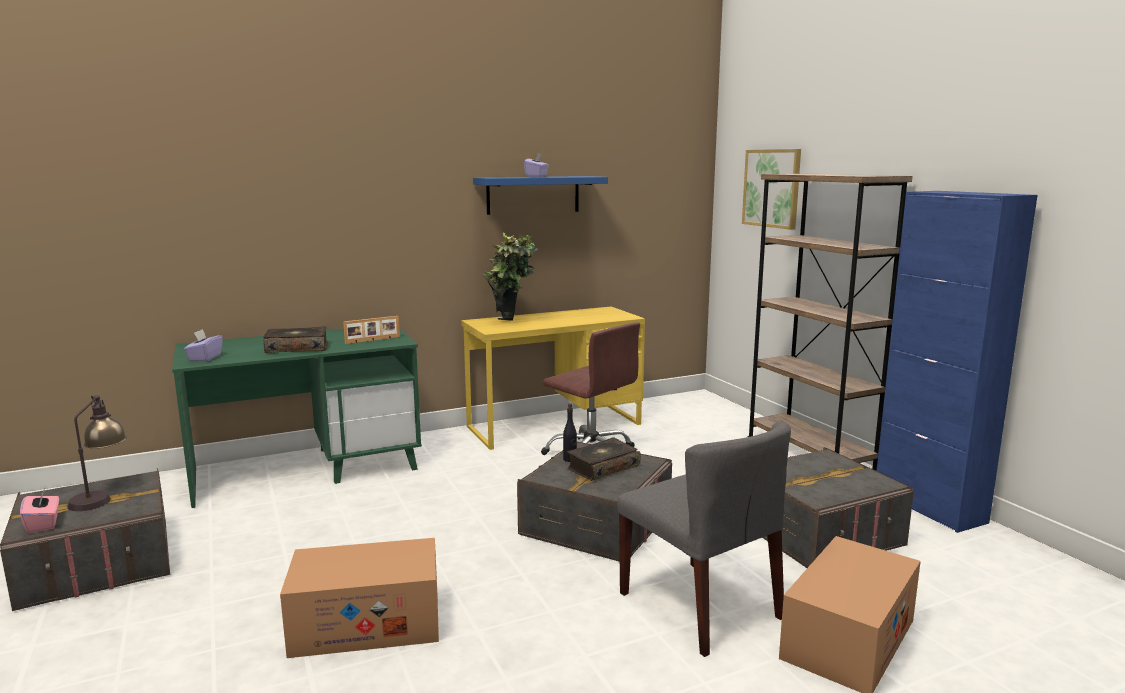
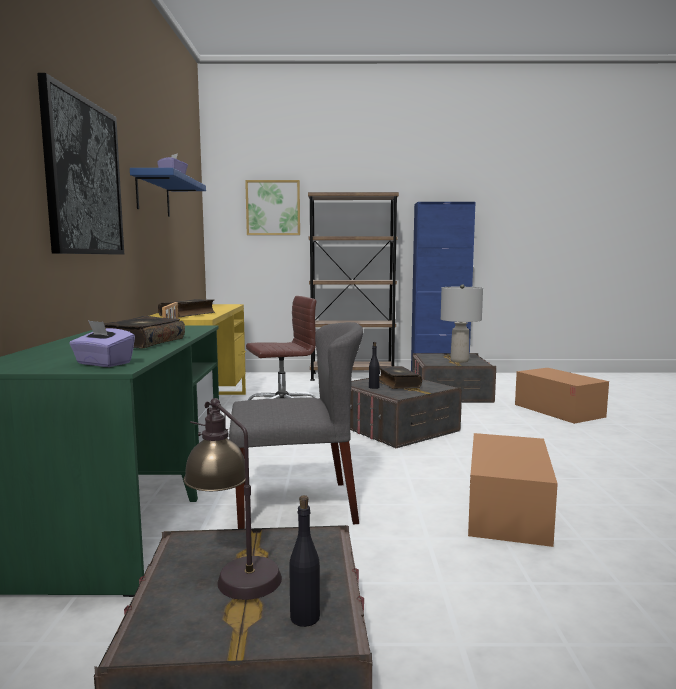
camera: 65 degrees left, 5 degrees down
pink tissue box [20,488,59,533] -> black bottle [289,495,320,627]
potted plant [482,232,538,321] -> book [158,299,215,317]
grey chair [617,421,791,657] -> grey chair moved to [229,322,363,529]
none -> picture [37,73,124,255]
none -> grey table lamp [441,284,483,363]

